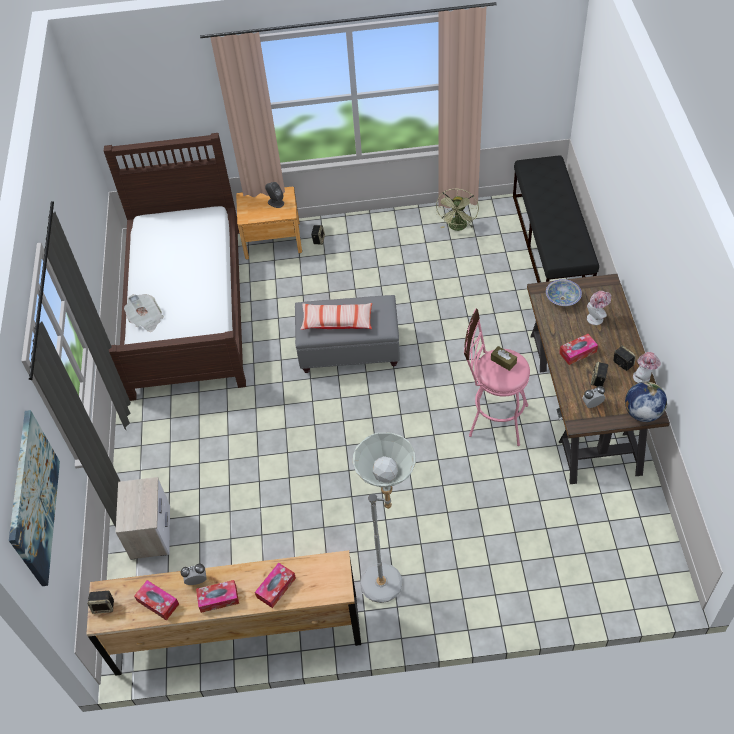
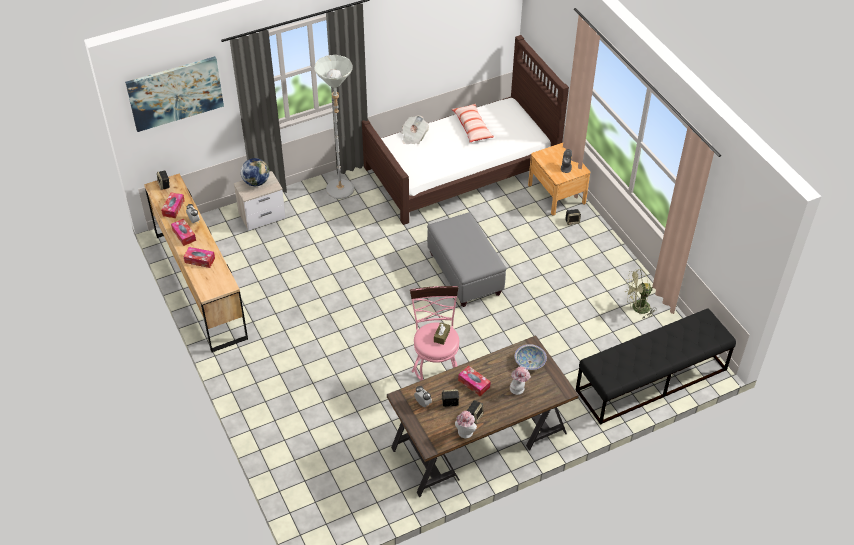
camera: 65 degrees right, 5 degrees down
pillow [300,303,372,330] -> pillow moved to [452,104,494,142]
grey floor lamp [353,433,416,603] -> grey floor lamp moved to [314,55,354,199]
globe [625,381,667,422] -> globe moved to [241,158,269,186]

